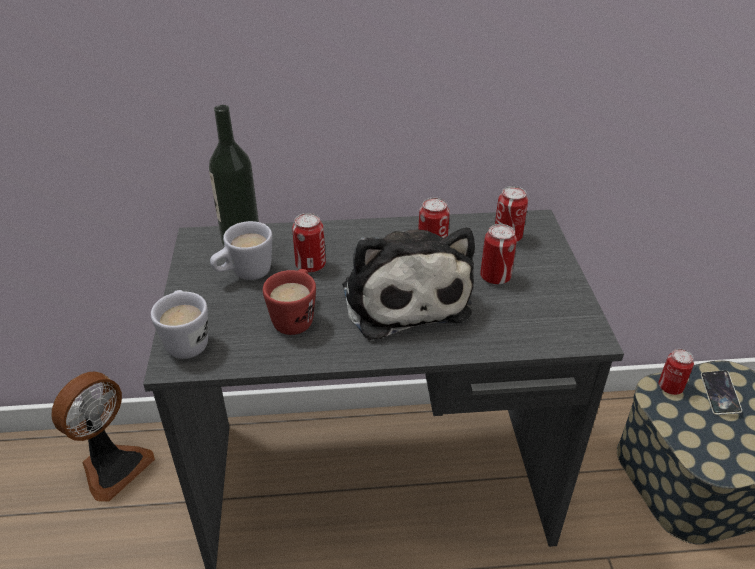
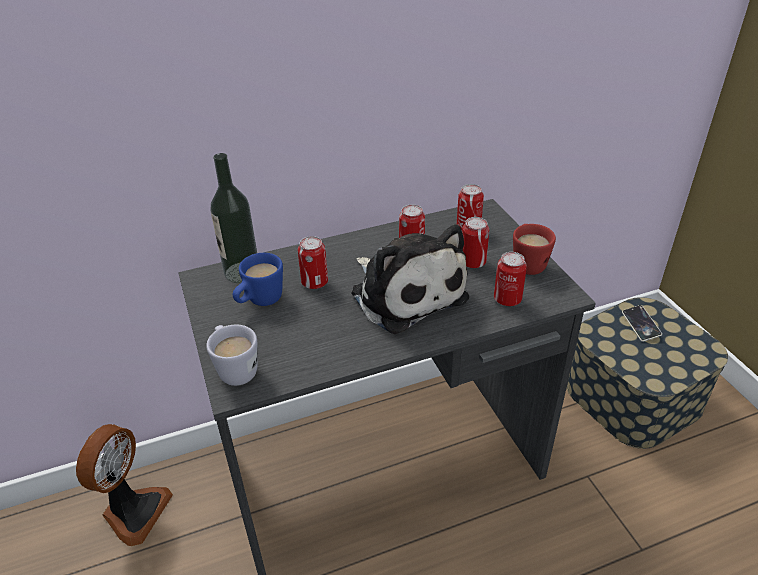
camera: 15 degrees left, 0 degrees up
white mug [210,221,272,280] -> blue mug [233,253,283,306]
red mug [263,269,316,335] -> red mug moved to [513,224,556,275]
can [658,349,694,395] -> can moved to [494,252,527,306]

